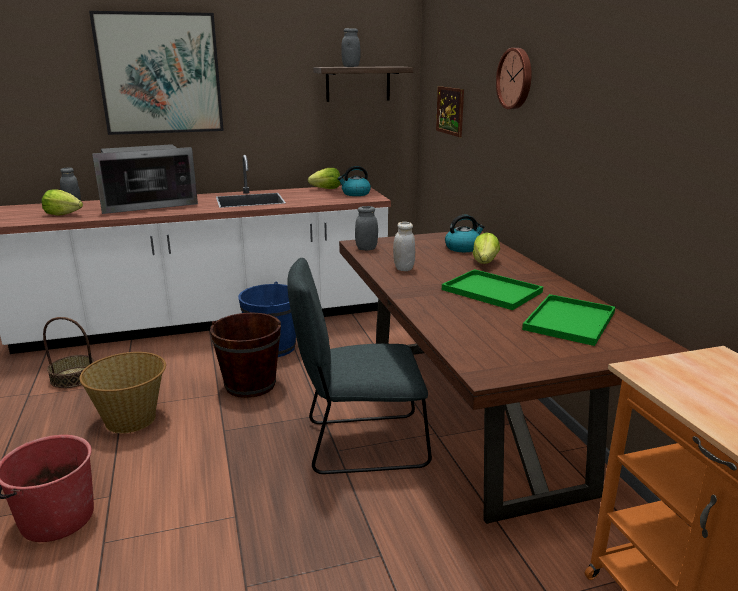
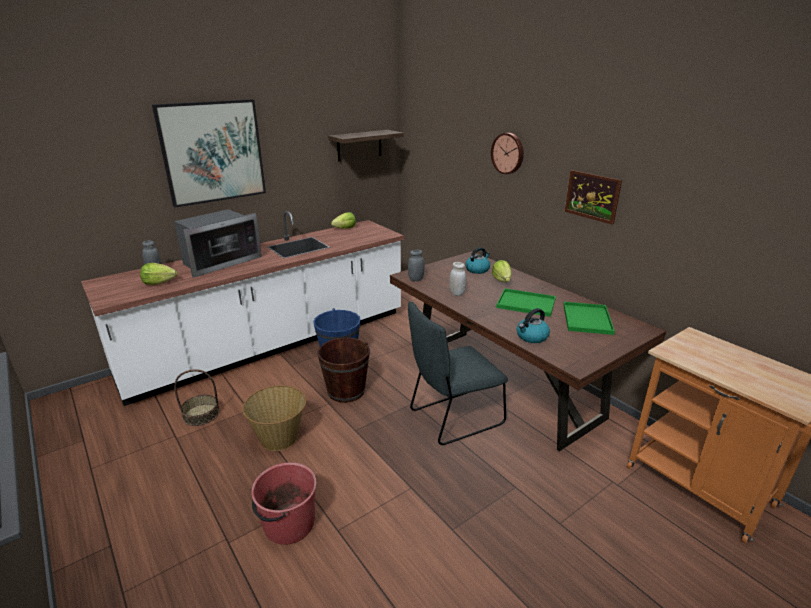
camera: 20 degrees left, 5 degrees up
kettle [338,166,371,196] -> kettle moved to [517,308,550,343]
grey jar [341,28,361,67] -> none
picture [436,86,464,137] -> picture moved to [564,170,622,225]

